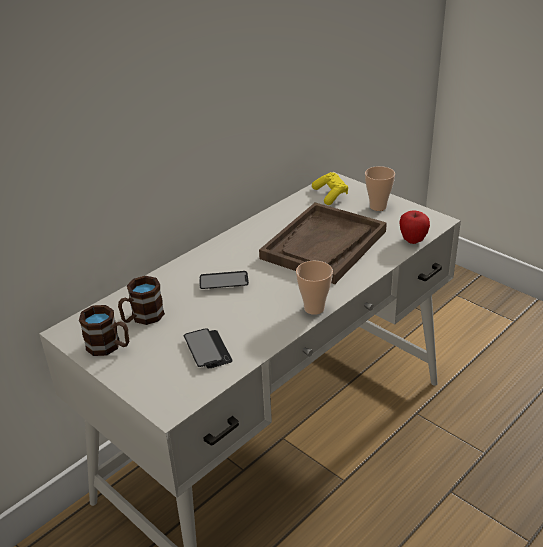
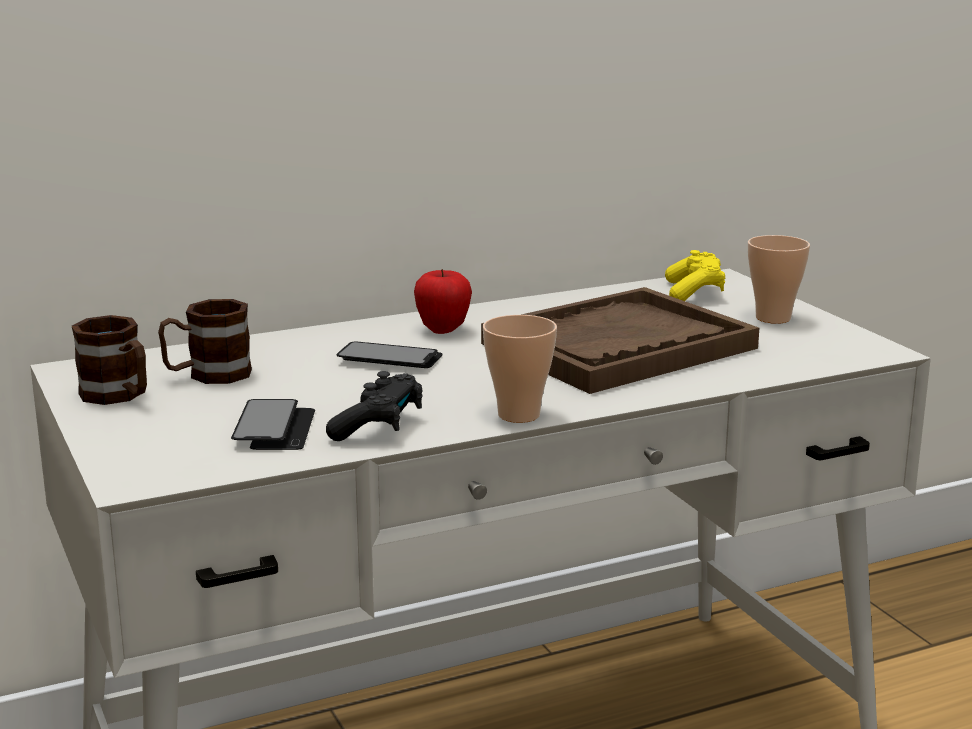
camera: 20 degrees right, 15 degrees down
apple [400,210,430,244] -> apple moved to [414,269,472,334]
none -> black game controller [326,371,423,441]

